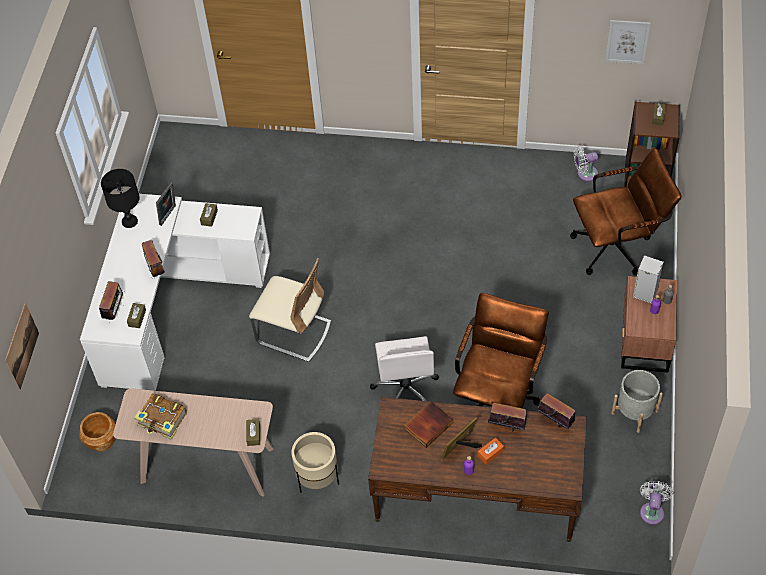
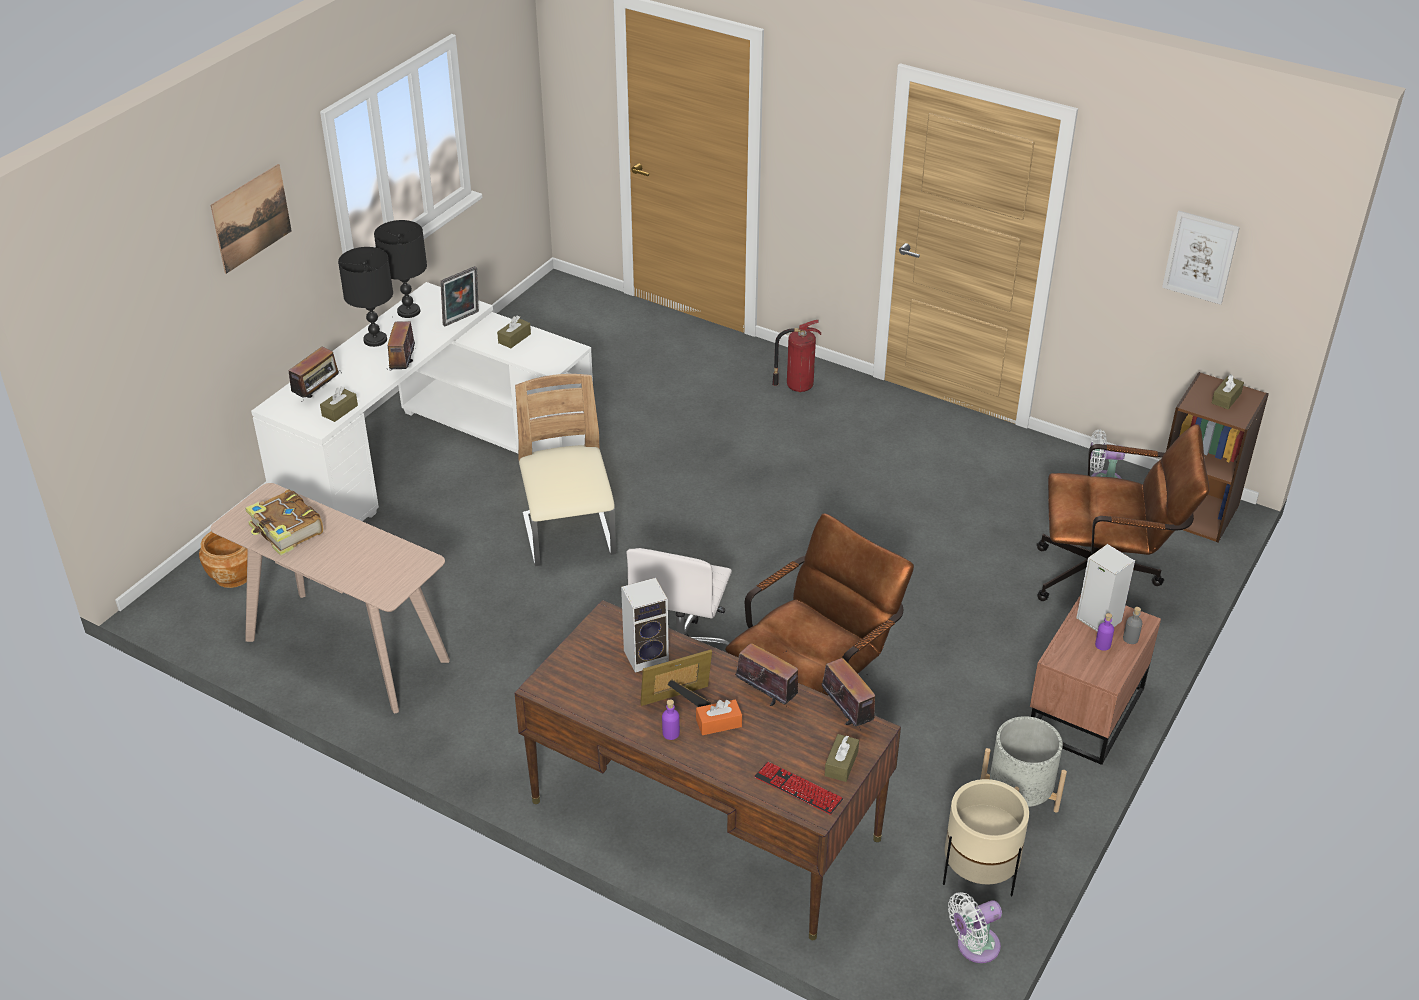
camera: 20 degrees right, 15 degrees down
picture [5,303,39,390] -> picture moved to [211,164,292,274]
brown tissue box [246,419,260,446] -> brown tissue box moved to [825,734,859,782]
beige chair [249,258,331,362] -> beige chair turned 150 degrees counterclockwise [515,374,616,566]
beige planter [291,432,339,492] -> beige planter moved to [943,779,1029,896]
book [404,401,453,448] -> speaker [621,578,669,673]
white fan [640,481,673,525] -> white fan turned 150 degrees counterclockwise [948,892,1002,963]
none -> black table lamp [338,247,393,347]
none -> keyboard [754,762,843,815]
none -> fire extinguisher [772,320,821,392]

